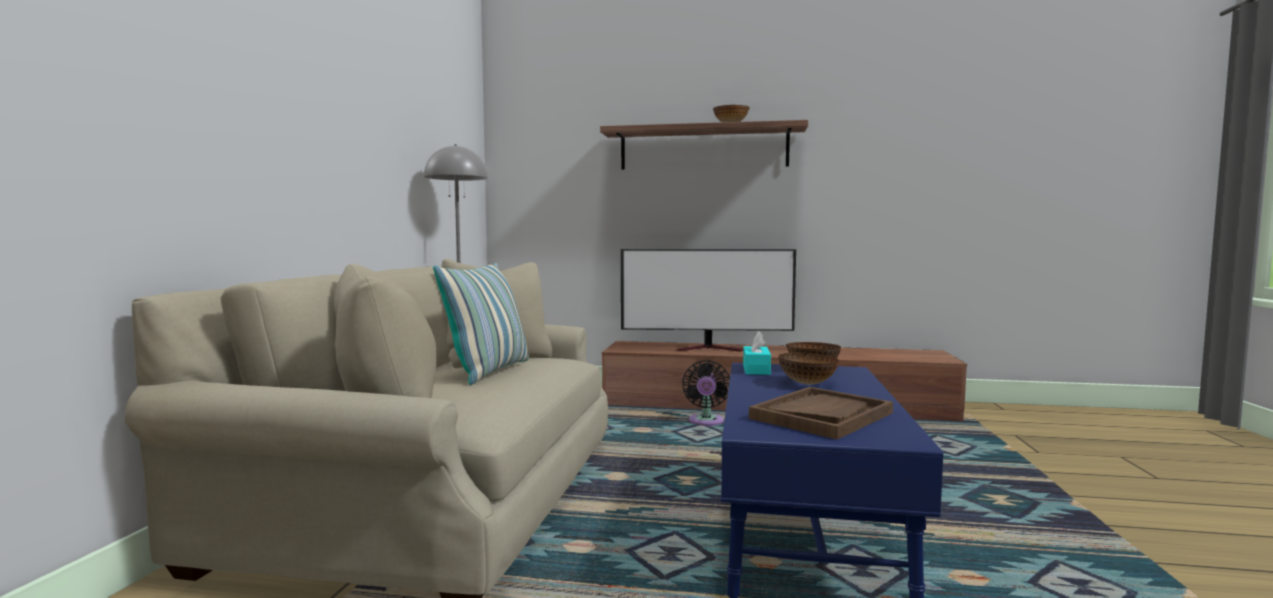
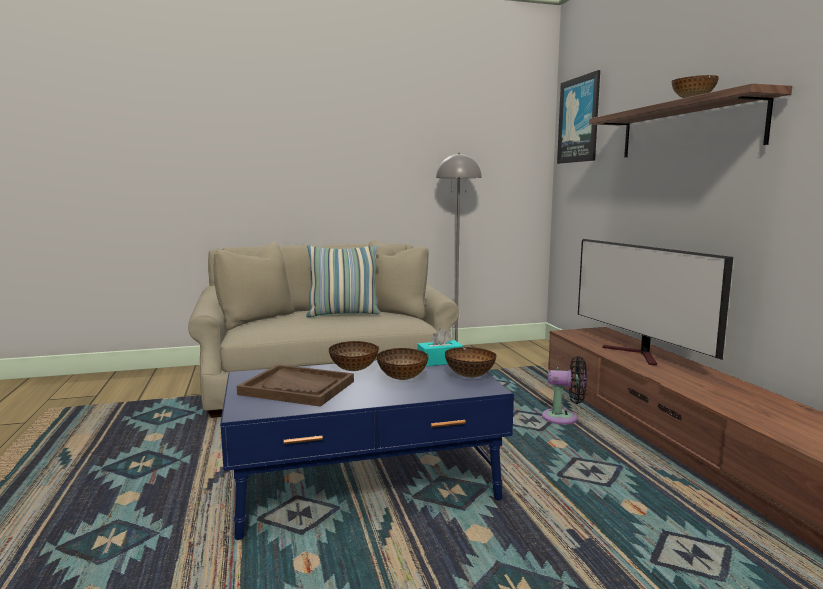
camera: 65 degrees right, 5 degrees up
black fan [682,360,730,426] -> black fan turned 150 degrees counterclockwise [542,356,587,425]
none -> bowl [329,341,379,371]
none -> picture [557,70,600,164]

